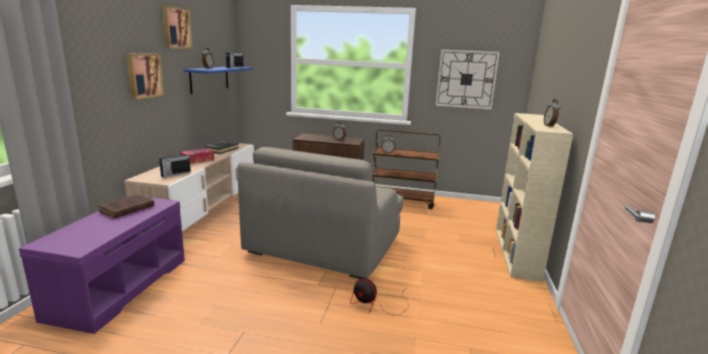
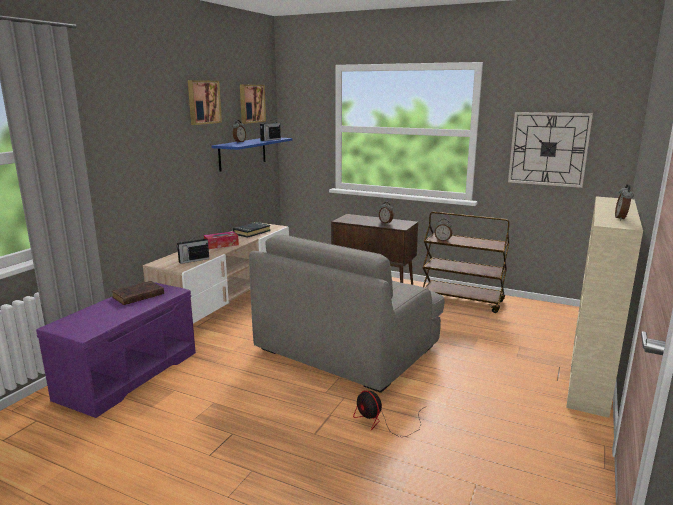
camera: 15 degrees right, 0 degrees up
picture [126,54,164,100] -> picture moved to [240,85,266,124]

